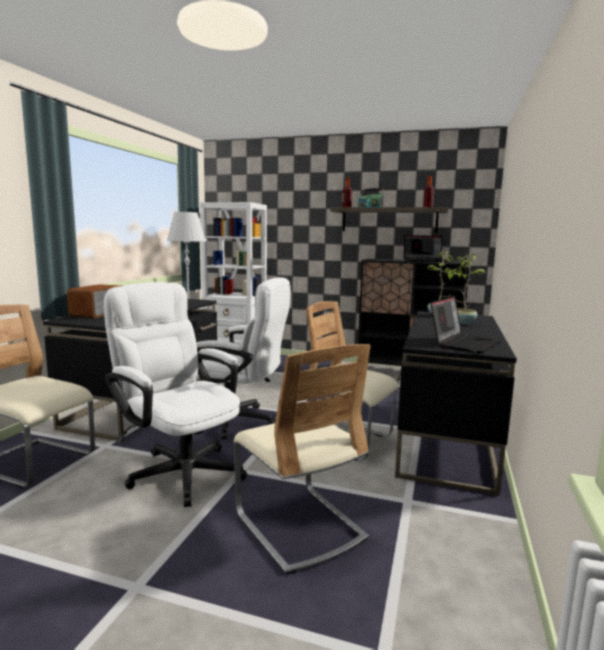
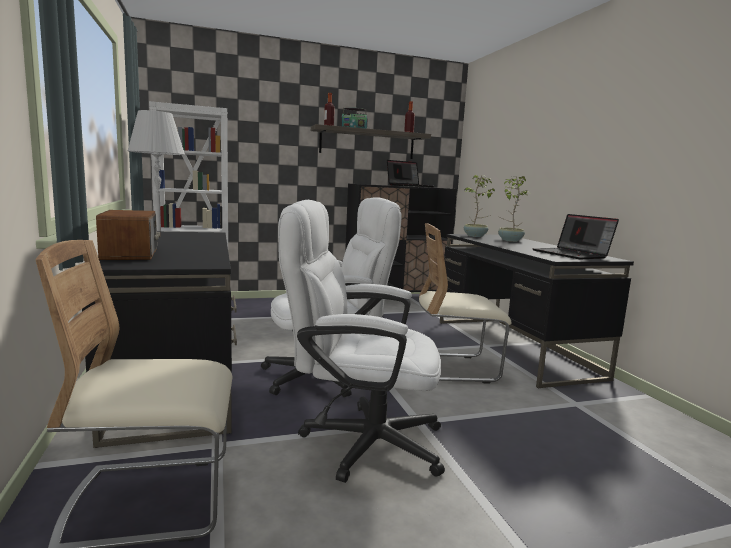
camera: 35 degrees left, 0 degrees up
beige chair [234,344,371,574] -> none
laptop [430,296,502,353] -> laptop turned 150 degrees clockwise [532,214,619,259]

